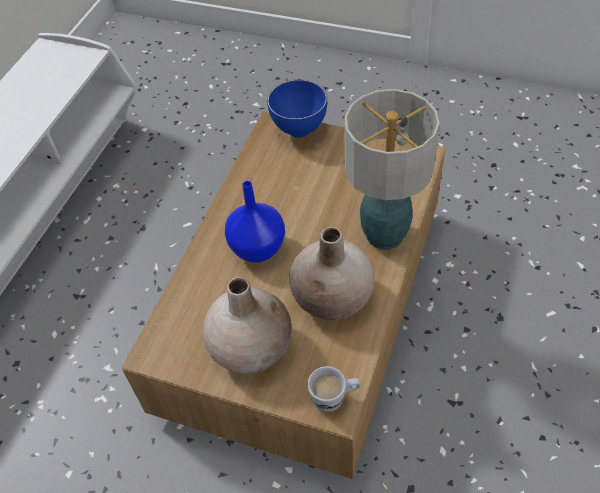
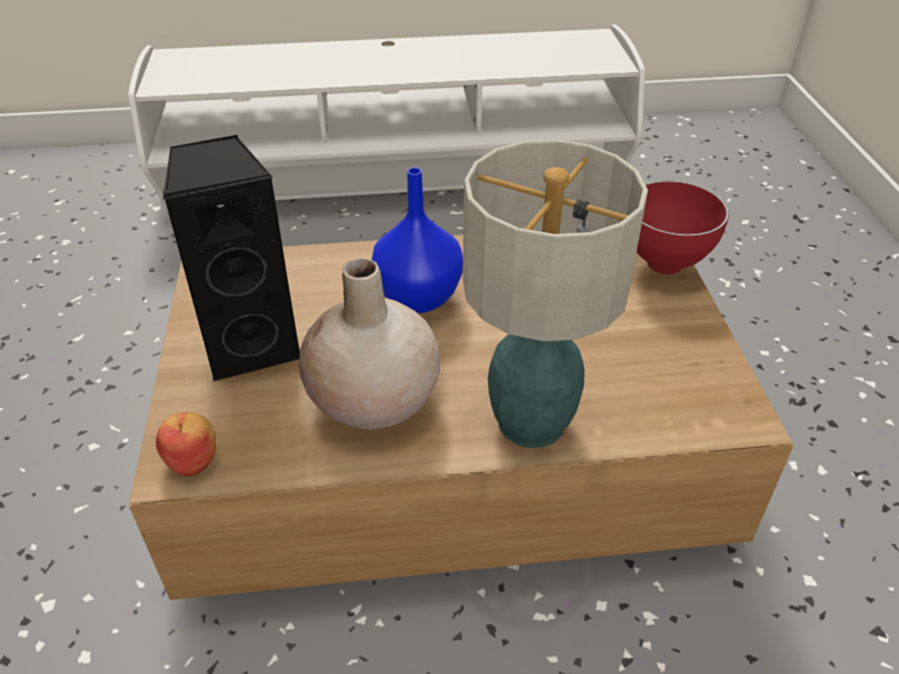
camera: 60 degrees right, 10 degrees down
beige vase [203,277,292,373] -> black speaker [163,135,300,383]
blue bowl [267,80,327,138] -> red bowl [637,181,729,274]
white mug [307,366,361,412] -> apple [156,412,216,476]

